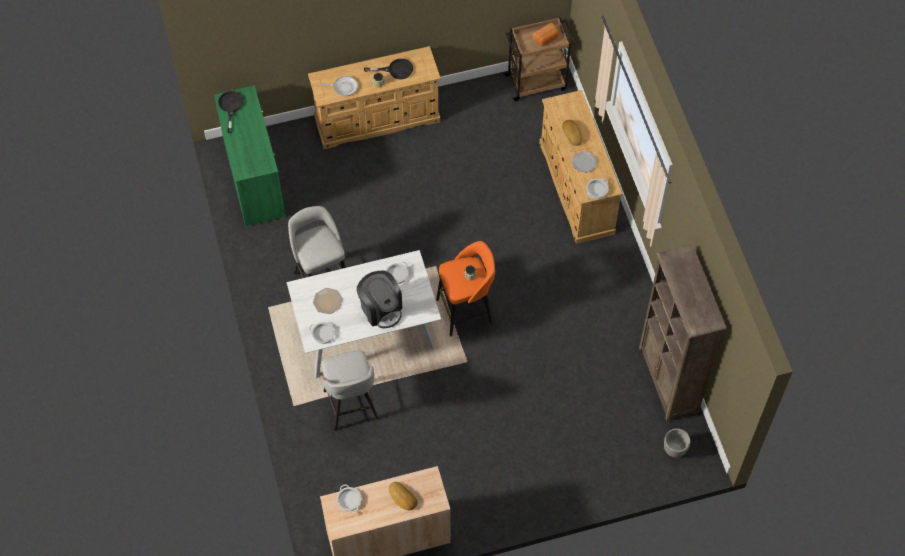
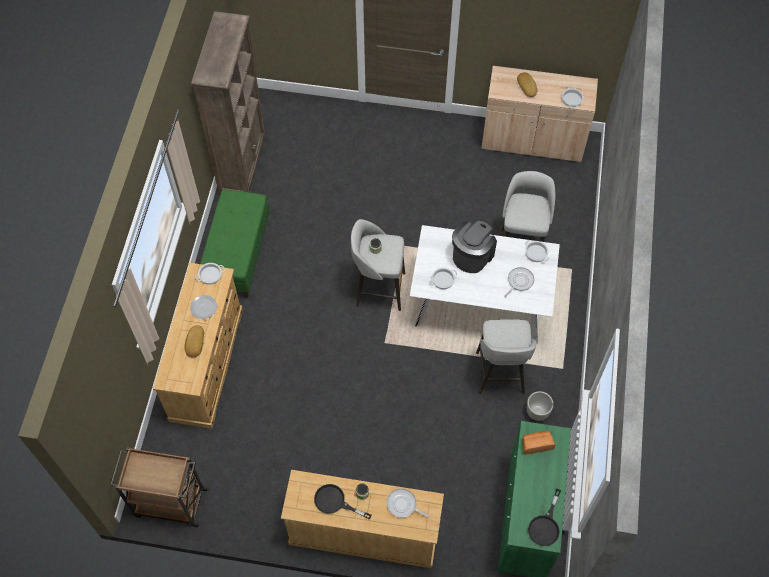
camera: 155 degrees left, 0 degrees up
plate [313,288,343,314] -> frying pan [504,267,534,297]
coffee machine [357,270,402,328] -> coffee machine turned 45 degrees clockwise [452,219,497,273]
orange stool [436,241,495,336] -> grey stool [351,219,405,311]
bread [532,22,559,46] -> bread moved to [522,431,555,455]
grey planter [664,429,690,458] -> grey planter moved to [527,391,554,421]
none -> green bench [200,189,270,298]

